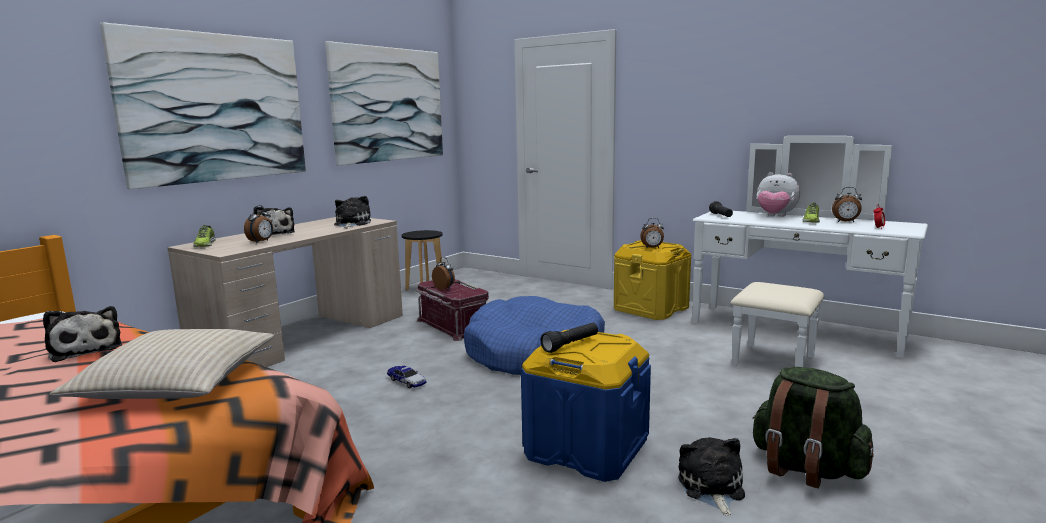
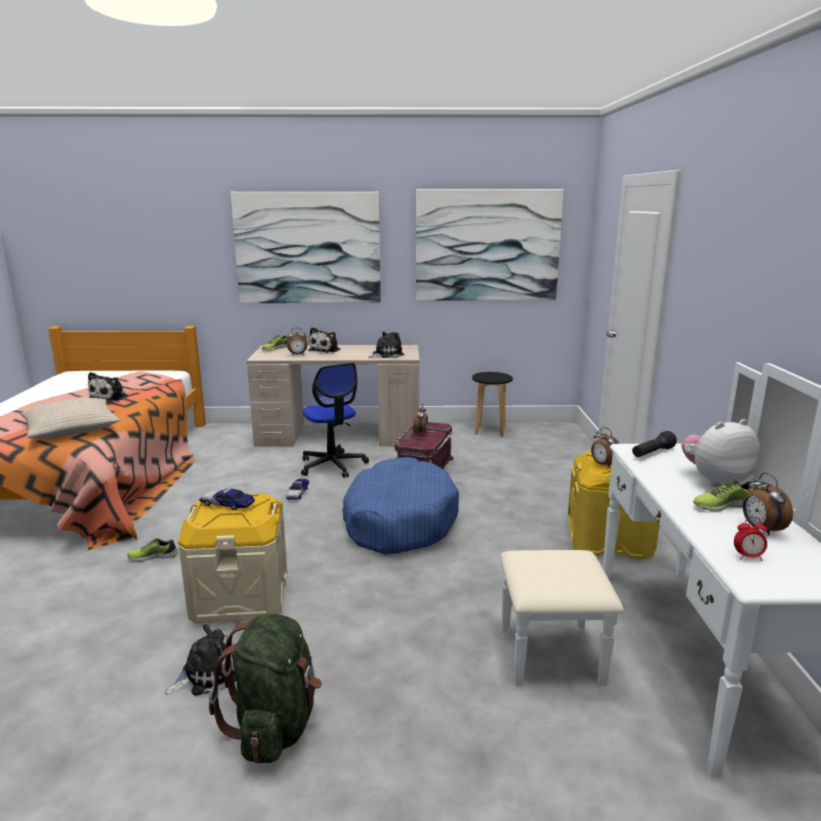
camera: 55 degrees right, 5 degrees up
blue storage box [521,330,651,482] -> beige storage box [178,494,287,624]
black flashlight [540,323,598,353] -> toy car [199,488,255,510]
plush toy [757,172,800,216] -> plush toy turned 75 degrees clockwise [681,419,760,488]
none -> shoe [127,538,178,562]
none -> office chair [301,363,369,478]

